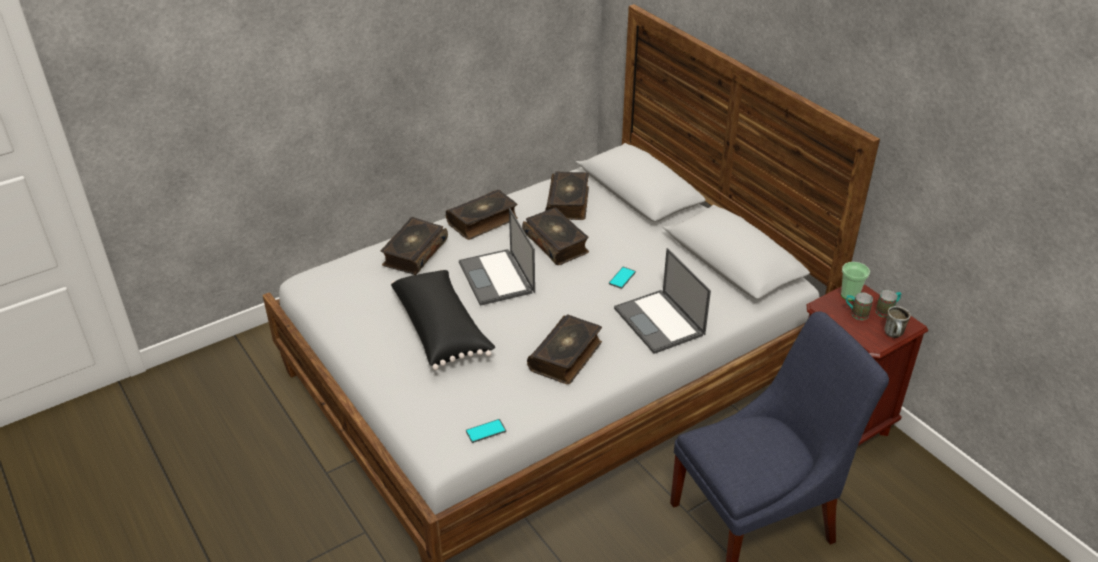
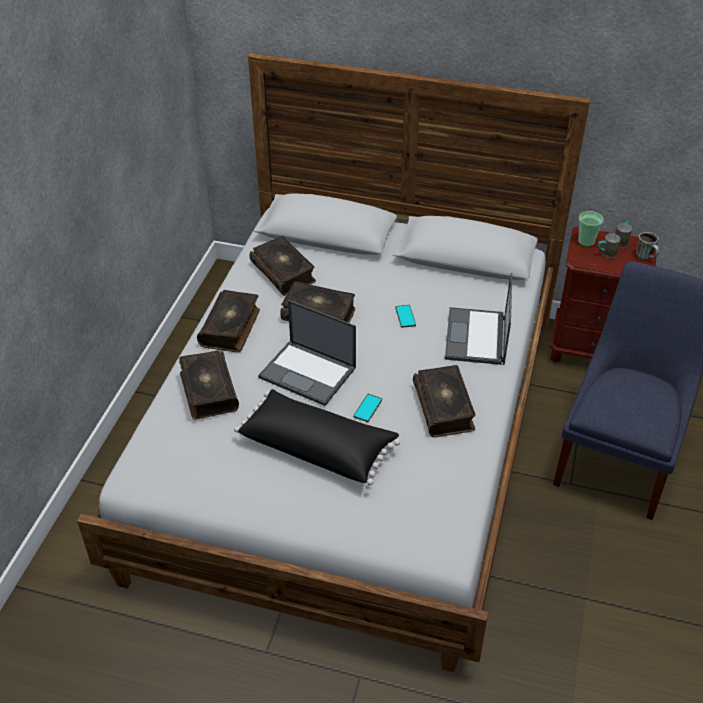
camera: 40 degrees left, 5 degrees up
phone [466,419,506,443] -> phone moved to [353,394,382,422]
laptop [614,248,711,354] -> laptop turned 75 degrees clockwise [445,273,512,365]

